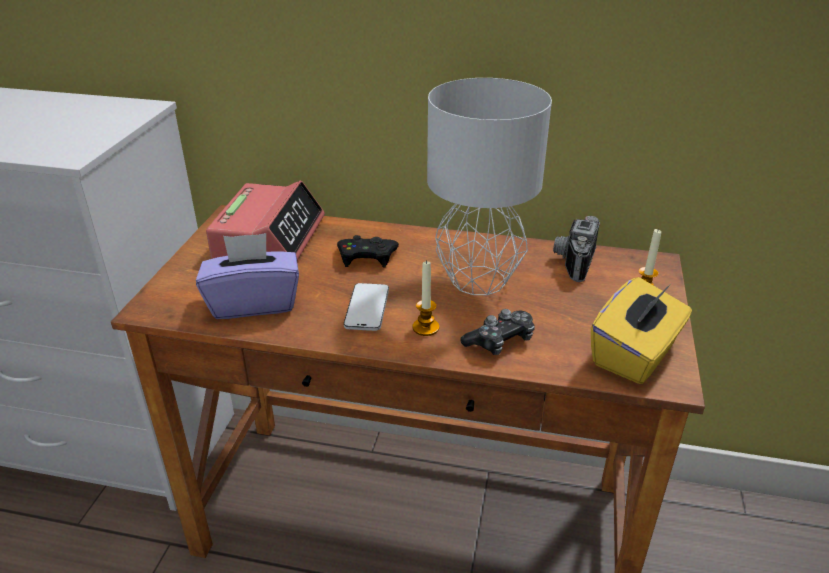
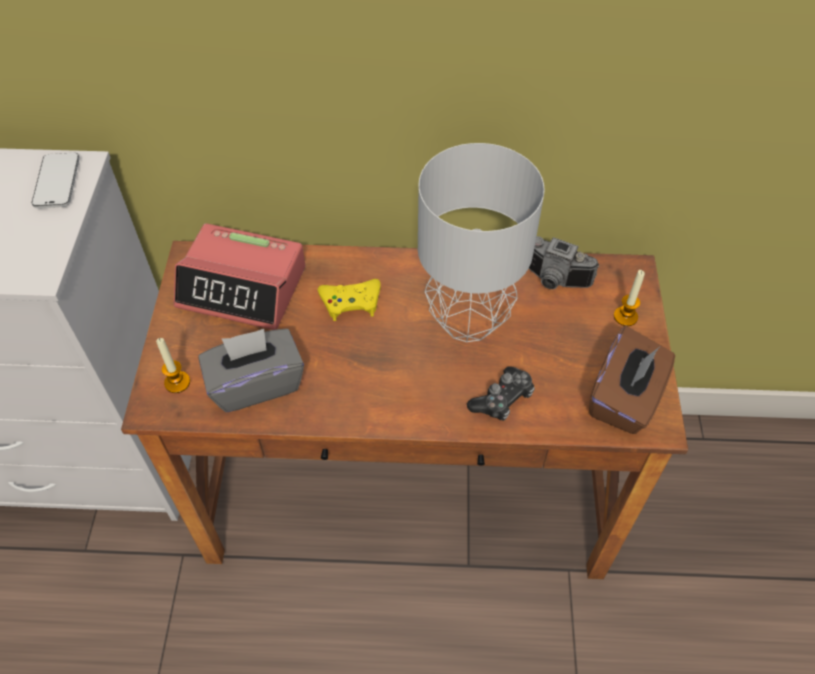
camera: 10 degrees left, 20 degrees up
purple tissue box [196,233,299,319] -> grey tissue box [199,329,304,412]
alarm clock [206,181,325,260] -> alarm clock turned 105 degrees clockwise [174,223,305,330]
black game controller [337,235,399,267] -> yellow game controller [318,279,381,321]
phone [344,283,389,331] -> phone moved to [32,153,80,208]
candle [413,260,439,336] -> candle moved to [156,338,190,393]
camera [553,216,600,282] -> camera turned 75 degrees counterclockwise [529,236,600,289]
yellow tissue box [591,277,692,384] -> brown tissue box [589,326,675,434]

